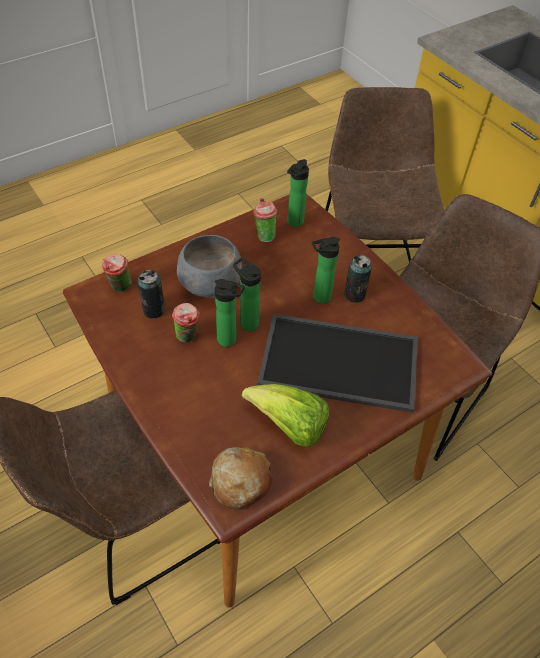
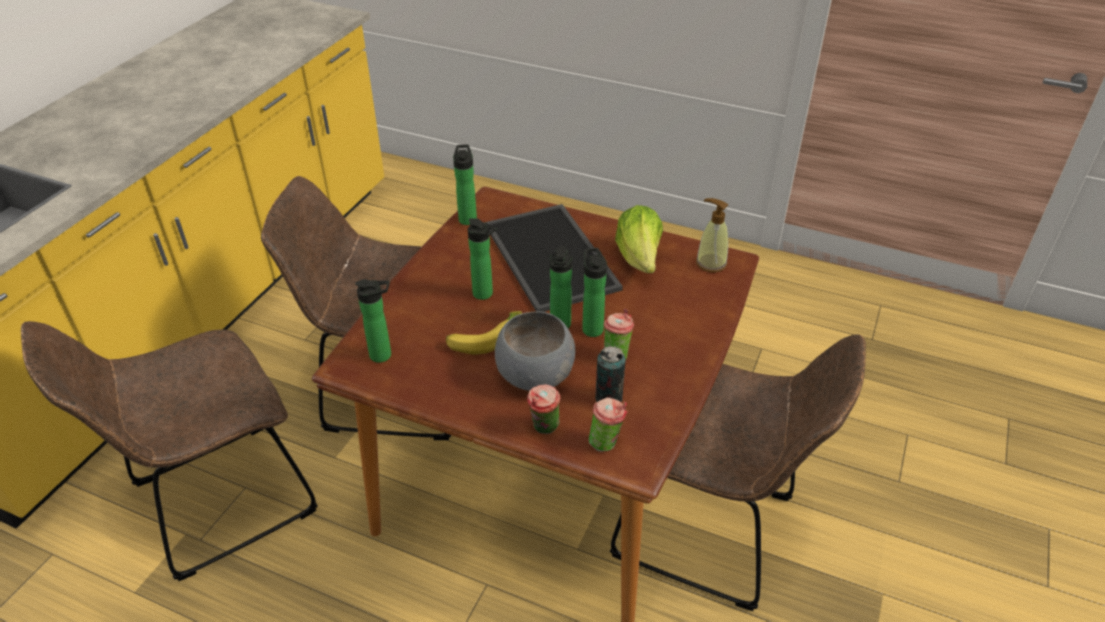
camera: 120 degrees left, 10 degrees down
bread [209,447,273,510] -> soap dispenser [696,198,728,272]
cup [253,198,277,242] -> cup moved to [527,384,560,434]
can [344,255,372,303] -> none
none -> banana [446,311,522,355]
none -> bottle [453,145,477,225]

